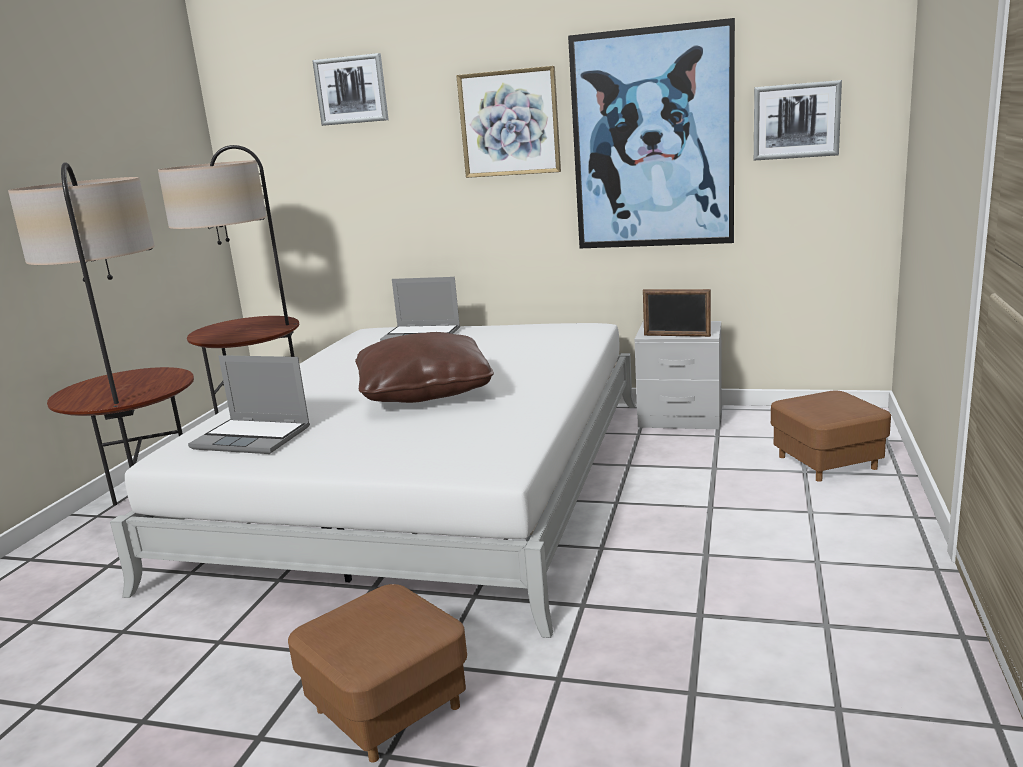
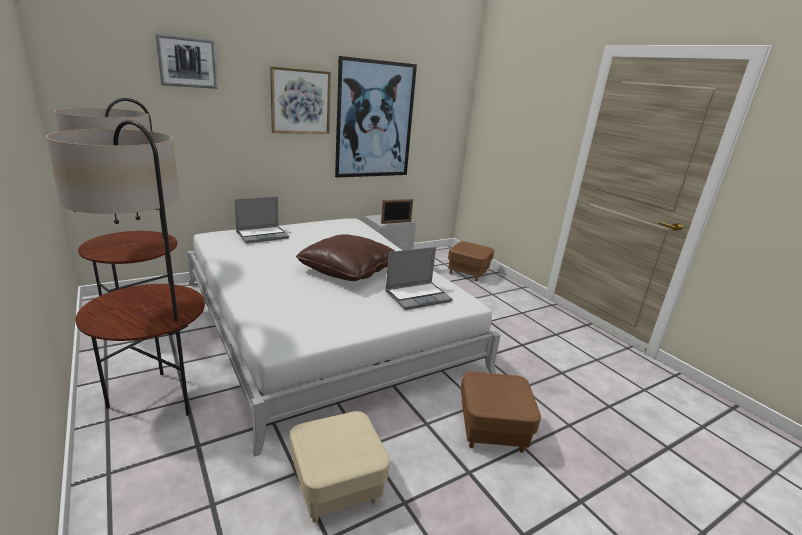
camera: 50 degrees left, 5 degrees up
laptop [188,355,310,454] -> laptop moved to [385,247,453,310]
picture [754,80,842,160] -> none
none -> beige ottoman [290,411,390,523]

